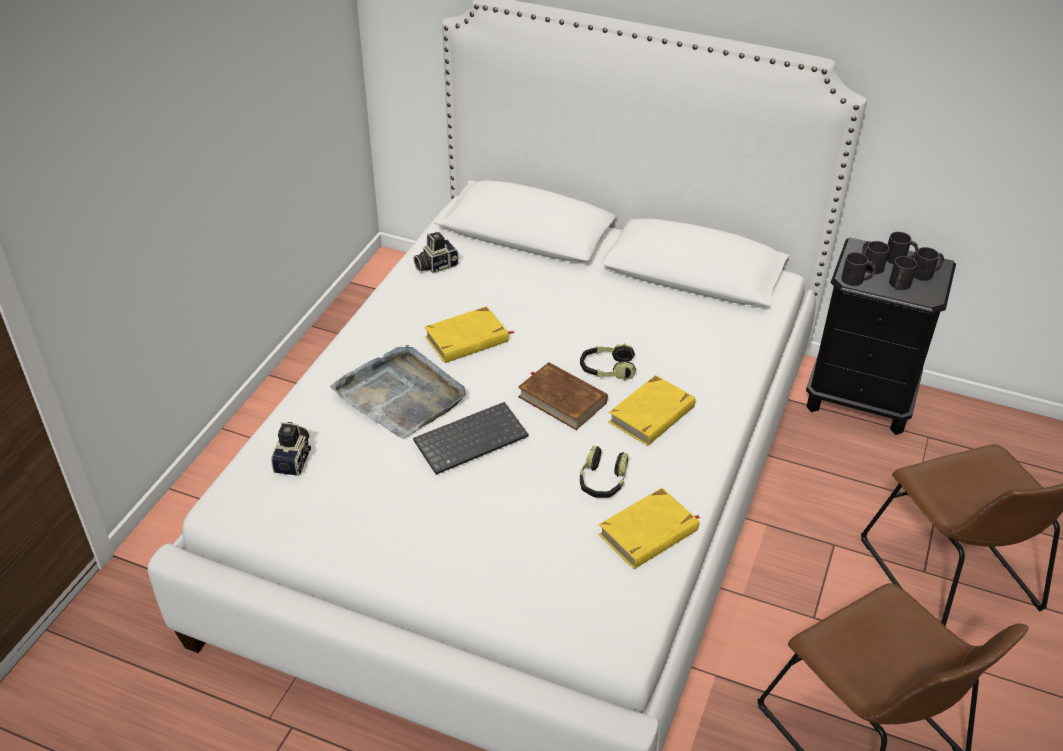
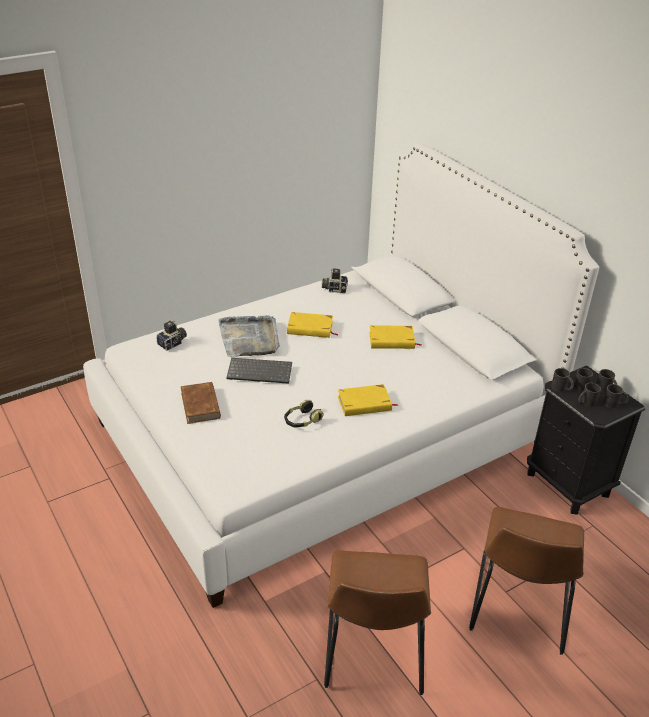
camera: 35 degrees right, 5 degrees down
brown book [518,362,608,430] -> brown book moved to [181,382,221,424]
headphones [580,344,636,380] -> none
yellow book [598,488,701,569] -> yellow book moved to [369,325,422,349]

